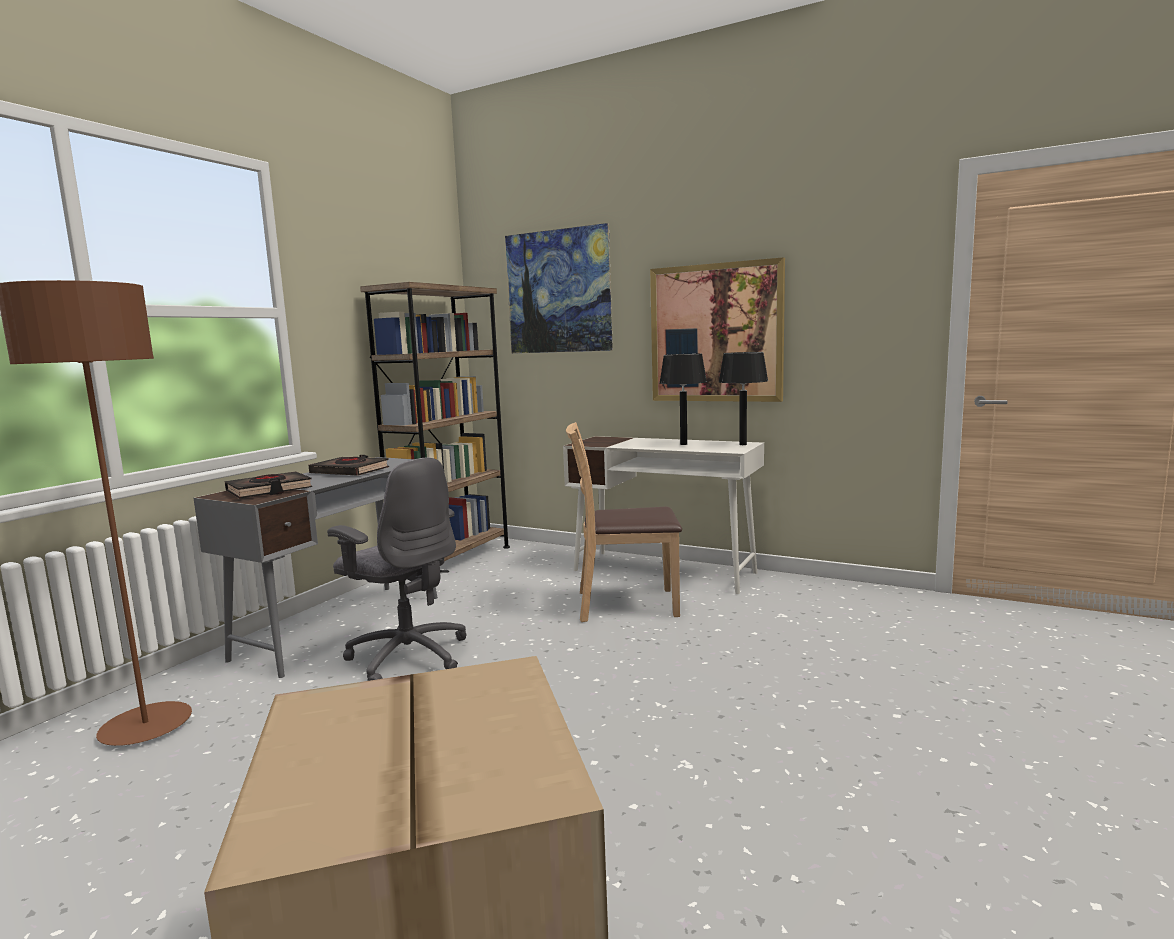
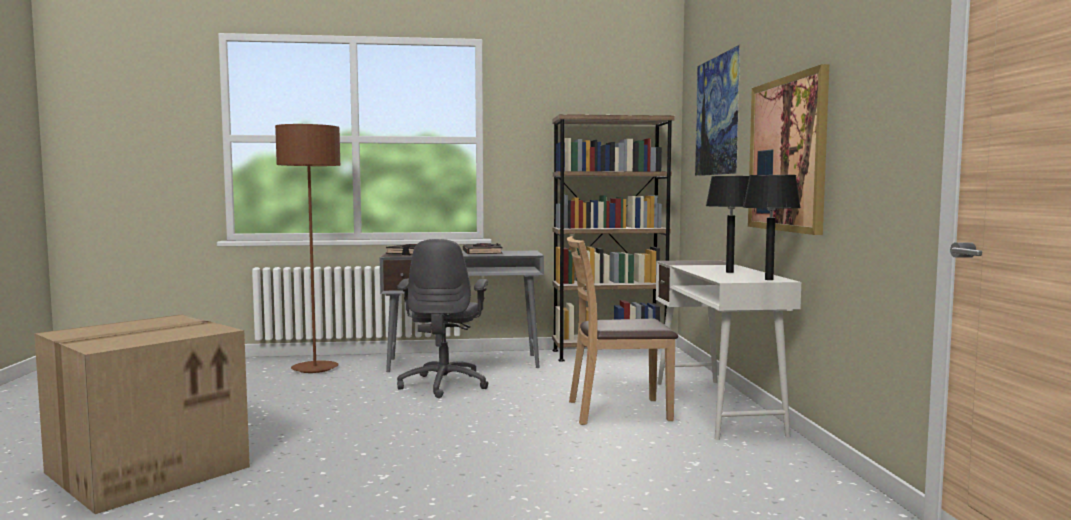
camera: 55 degrees right, 5 degrees down
brown chair [566,422,682,622] -> brown chair turned 60 degrees counterclockwise [567,236,678,425]

